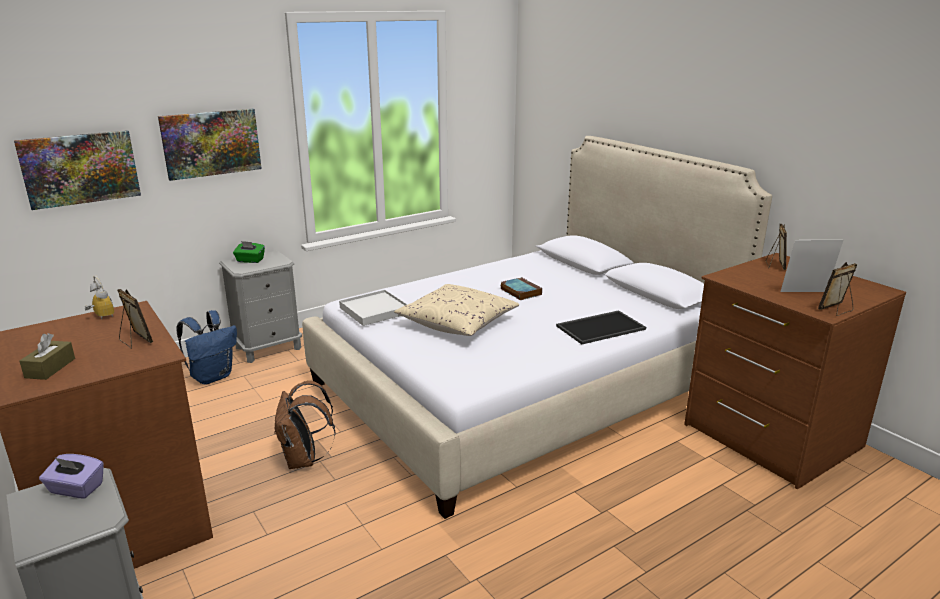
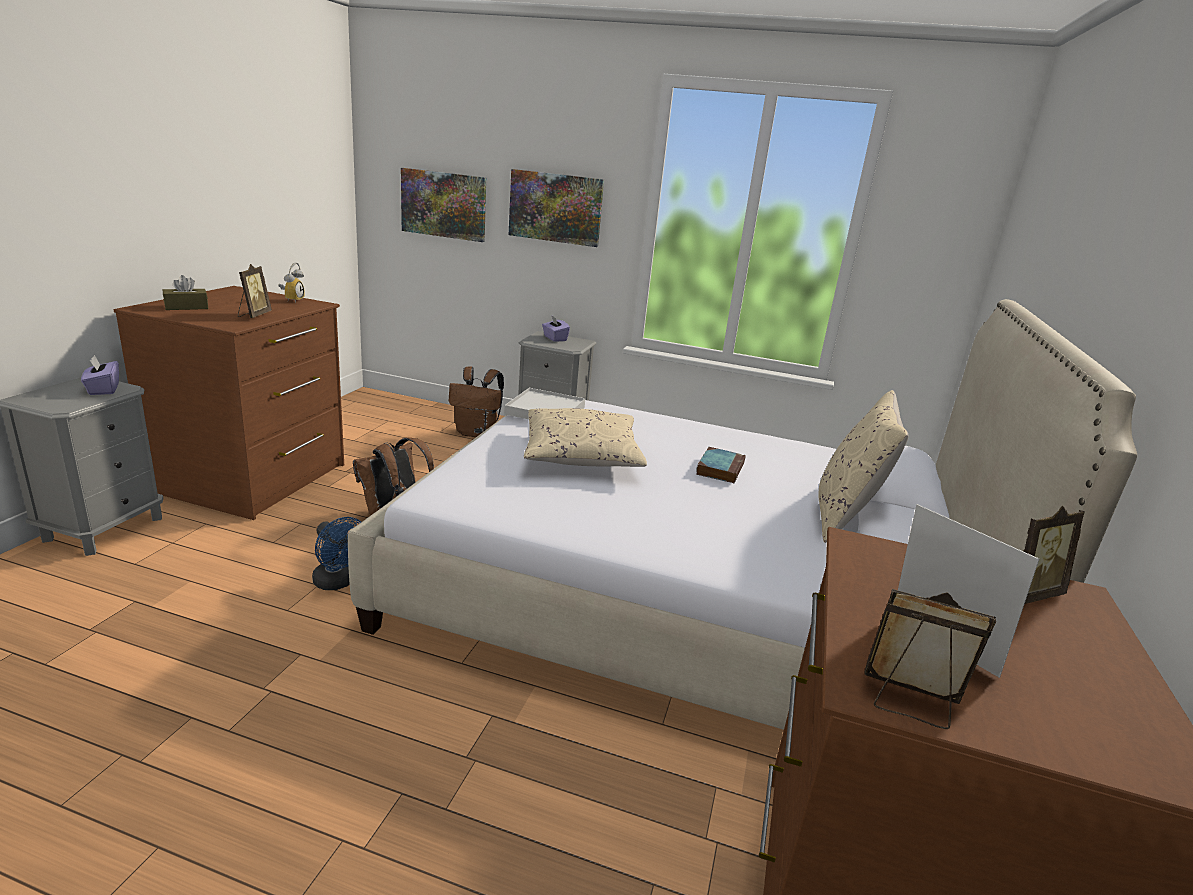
camera: 50 degrees right, 0 degrees up
blue backpack [176,310,237,384] -> brown backpack [449,366,504,437]
green tissue box [233,241,265,263] -> purple tissue box [542,316,570,342]
tray [556,310,646,345] -> none
none -> blue fan [312,517,361,590]
none -> beige pillow [818,390,909,543]

